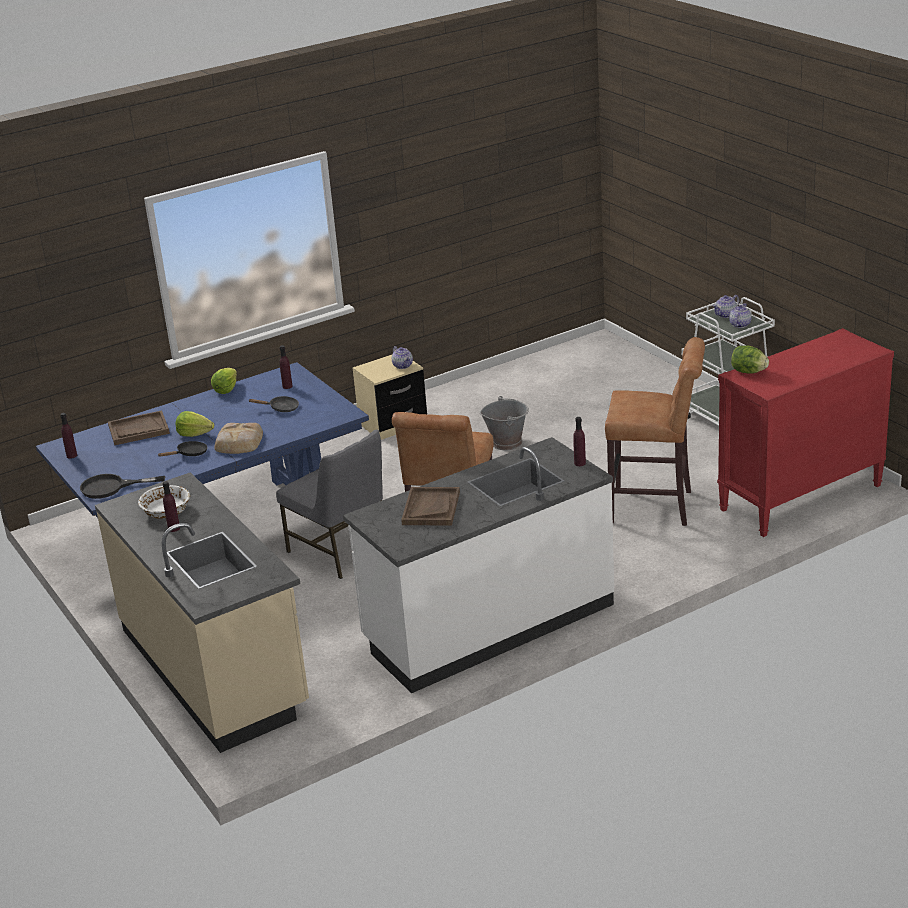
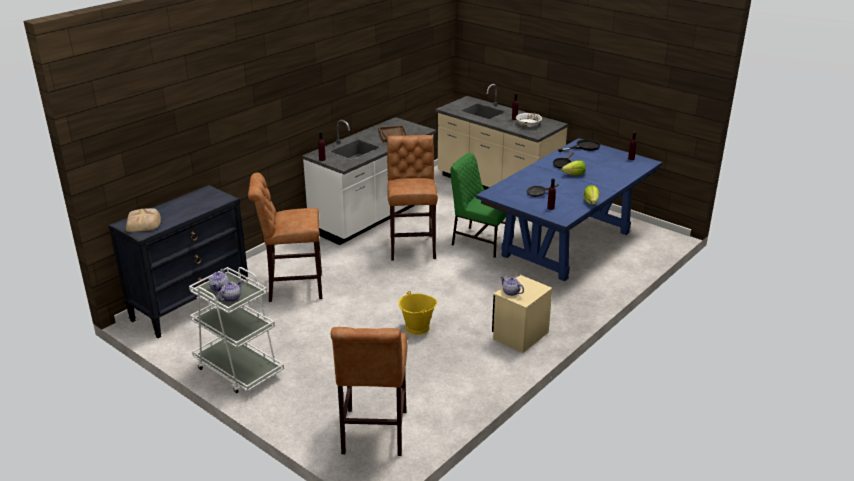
camera: 160 degrees right, 0 degrees up
brown tray [108,410,170,445] -> none
bread [214,423,263,454] -> bread moved to [126,208,161,232]
grey chair [276,429,383,579] -> green chair [450,153,514,258]
grey bucket [480,396,529,450] -> yellow bucket [398,291,437,335]
red dresser [717,328,894,537] -> black dresser [108,185,248,338]
lettuce [731,345,769,374] -> none
none -> brown stool [330,327,407,456]

